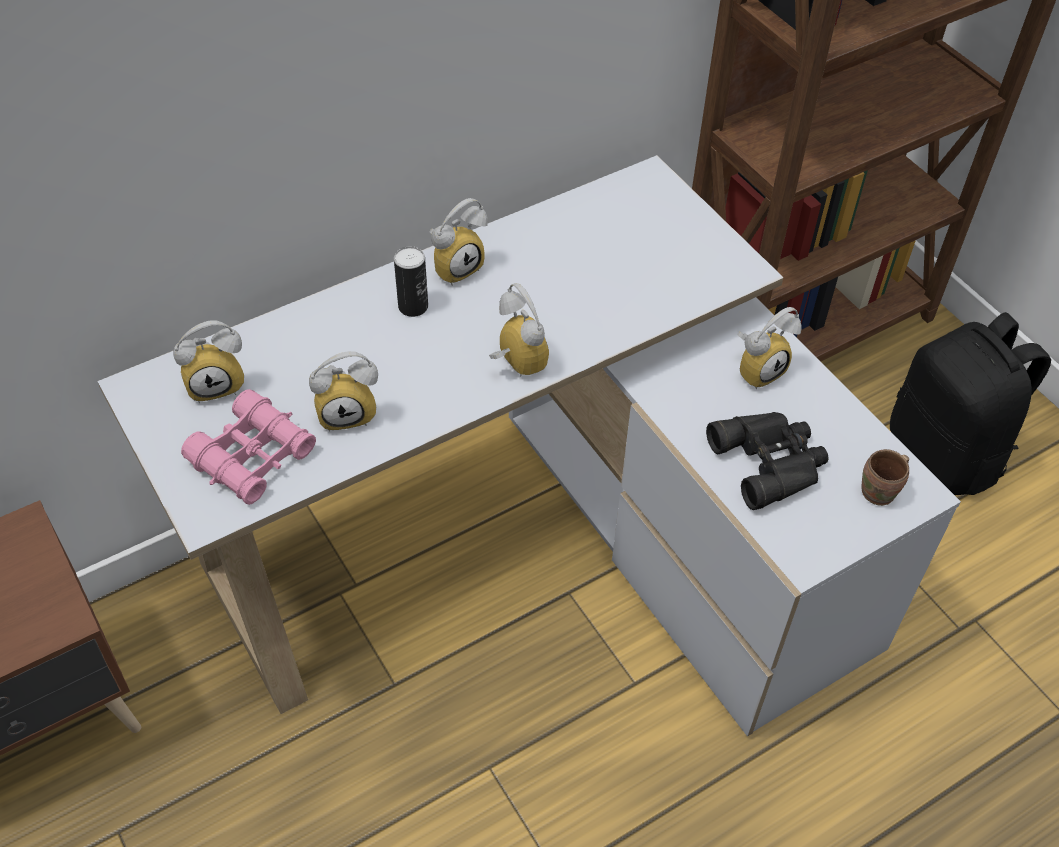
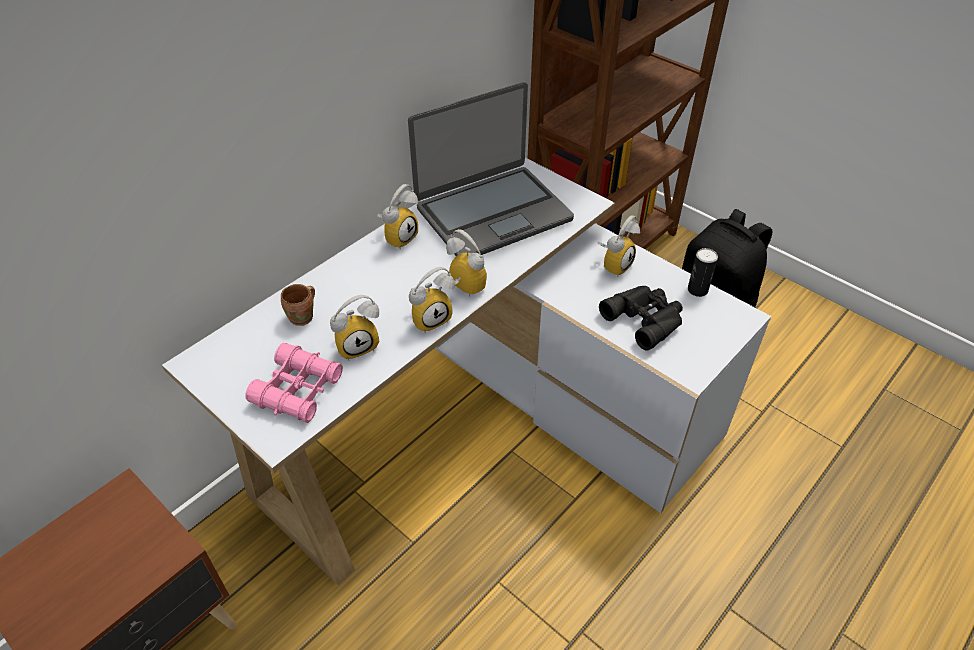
camera: 15 degrees left, 5 degrees down
alarm clock [173,320,244,403] -> alarm clock moved to [409,267,454,333]
can [394,246,428,317] -> can moved to [688,248,718,297]
brown mug [862,449,909,506] -> brown mug moved to [281,284,315,326]
none -> laptop [408,82,574,256]

